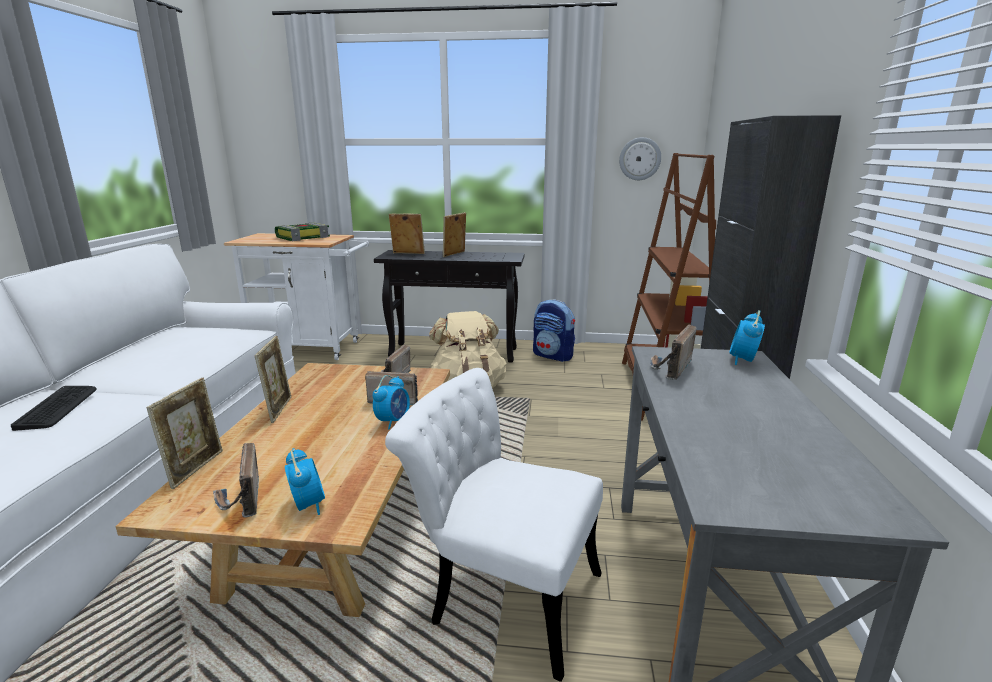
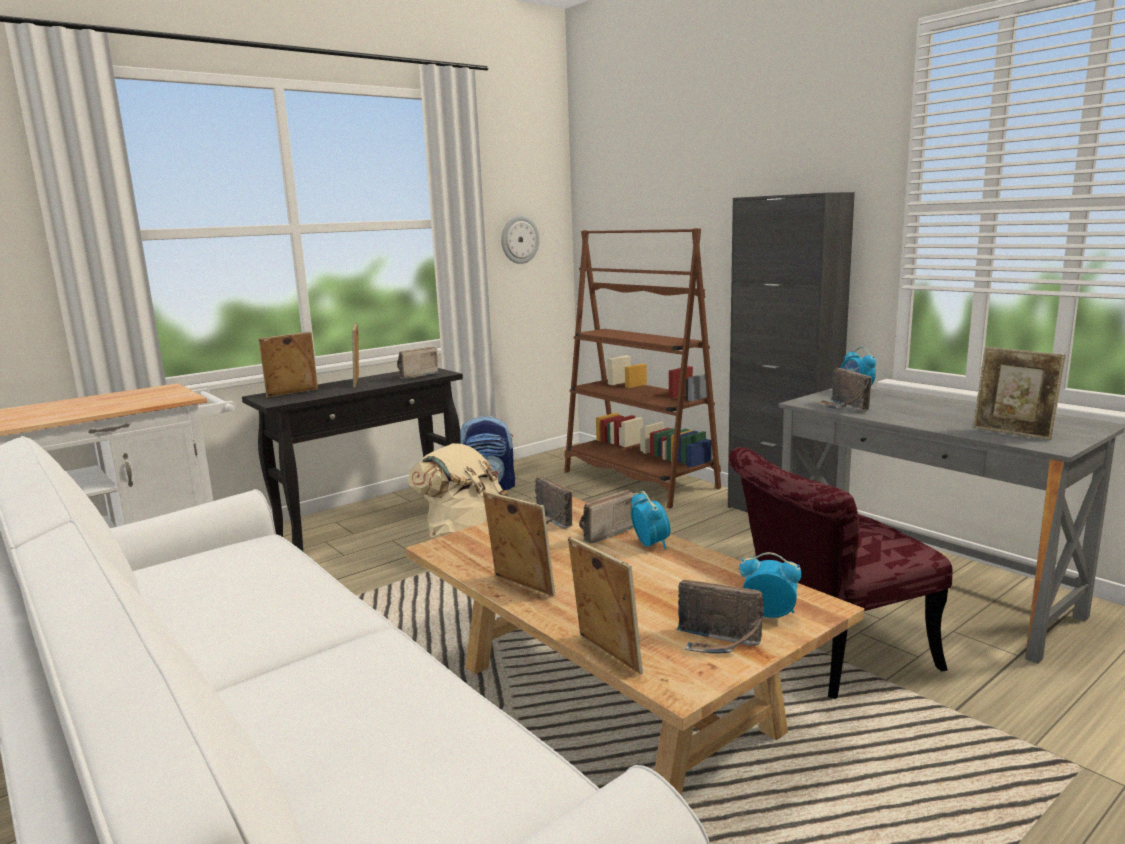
camera: 45 degrees left, 5 degrees down
keyboard [11,386,97,431] -> none
book [275,222,330,241] -> none
white chair [385,368,603,682] -> red chair [728,447,952,699]
none -> radio [397,347,439,379]
none -> picture frame [973,347,1066,440]

